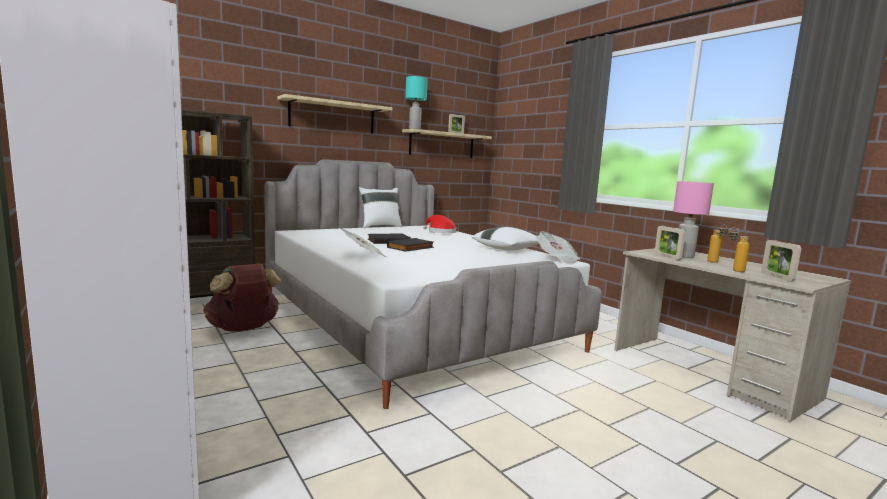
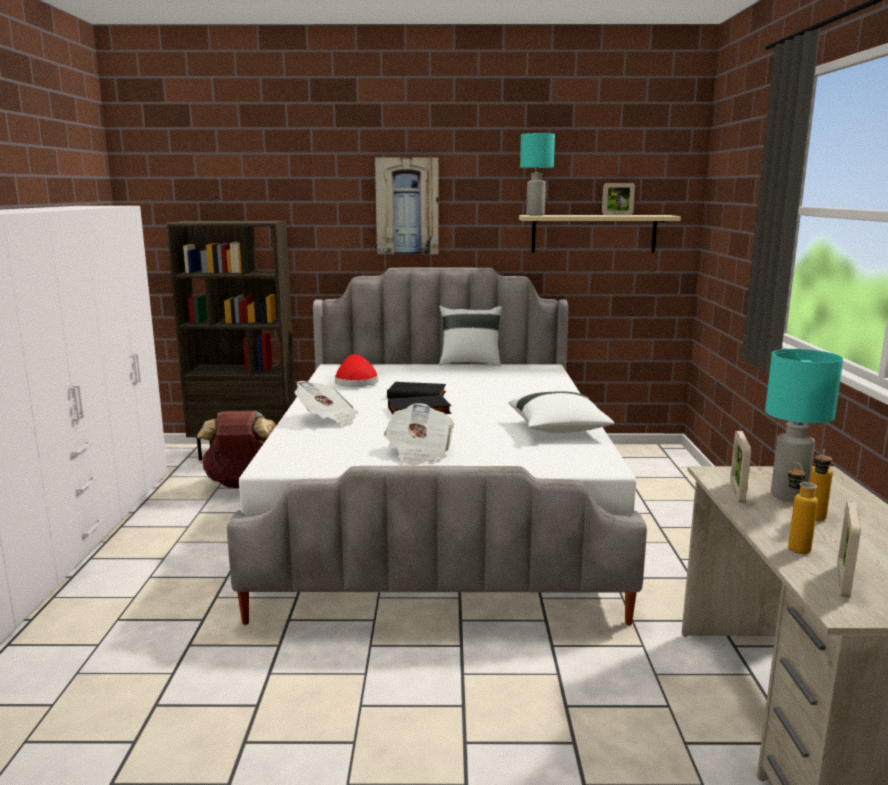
camera: 35 degrees right, 5 degrees up
beige shelf [277,94,393,133] -> picture [375,158,439,254]
red hat [423,215,456,233] -> red hat moved to [335,354,378,387]
newspaper [536,231,580,265] -> newspaper moved to [384,403,454,466]
pink table lamp [673,181,714,258] -> turquoise table lamp [765,349,843,501]

